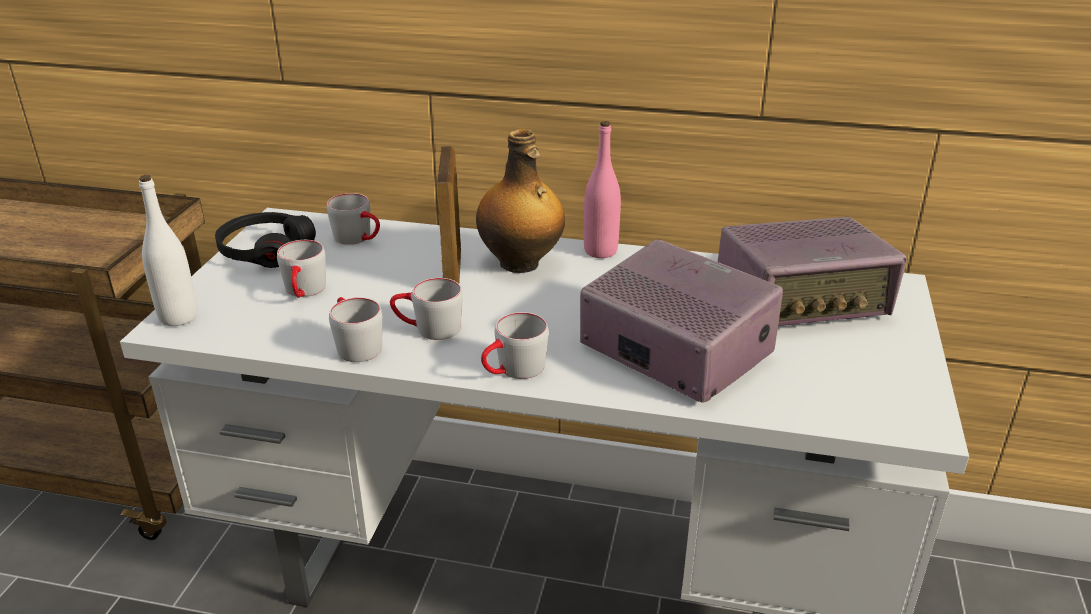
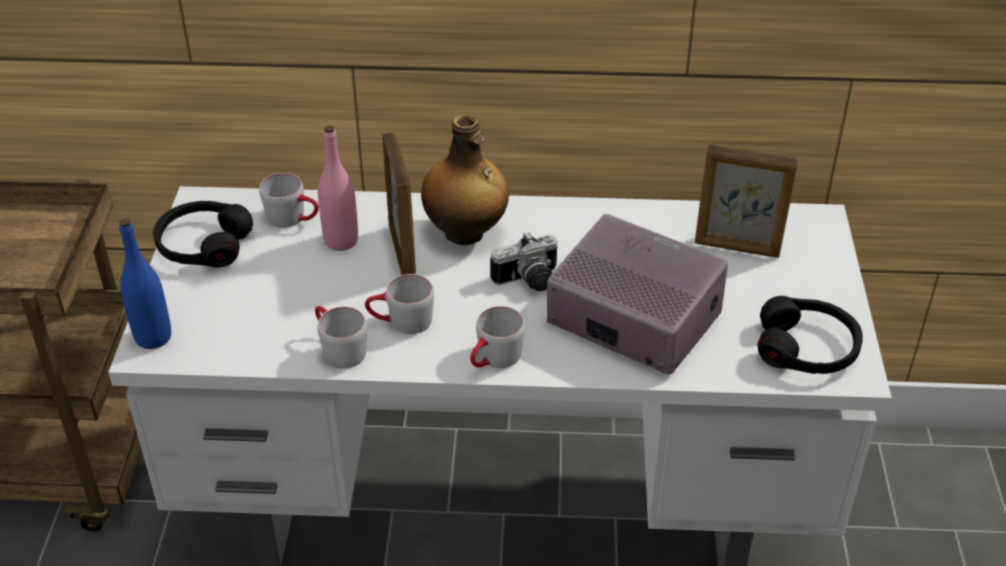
camera: 10 degrees left, 10 degrees up
white bottle [139,175,197,326] -> blue bottle [119,219,171,349]
grey mug [277,240,326,298] -> none
pink bottle [584,121,621,258] -> pink bottle moved to [318,125,358,251]
radio [718,217,907,326] -> picture frame [695,145,798,258]
none -> camera [490,232,558,291]
none -> black headphones [758,296,863,374]

